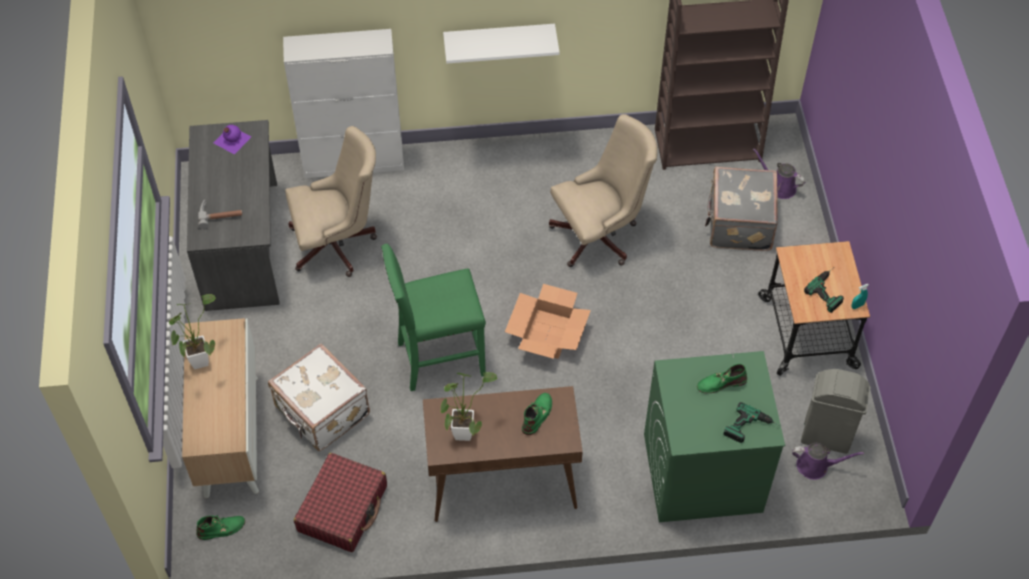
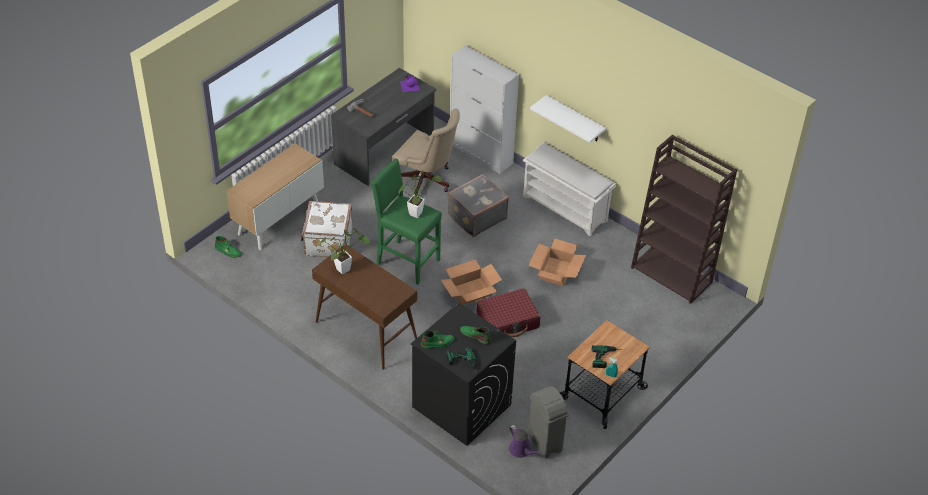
camera: 45 degrees right, 10 degrees down
potted plant [169,294,216,369] -> potted plant moved to [399,171,442,218]
red suitcase [294,453,387,552] -> red suitcase moved to [476,288,540,337]
green boot [522,393,552,435] -> green boot moved to [421,331,455,349]
beige office chair [549,114,658,267] -> cardboard box [528,239,586,286]
green washing machine [644,351,785,522] -> black washing machine [411,303,516,446]
grey suitcase [705,167,778,251] -> grey suitcase moved to [448,174,509,237]
purple watering can [753,148,805,199] -> none
none -> white shoe rack [523,142,616,236]

